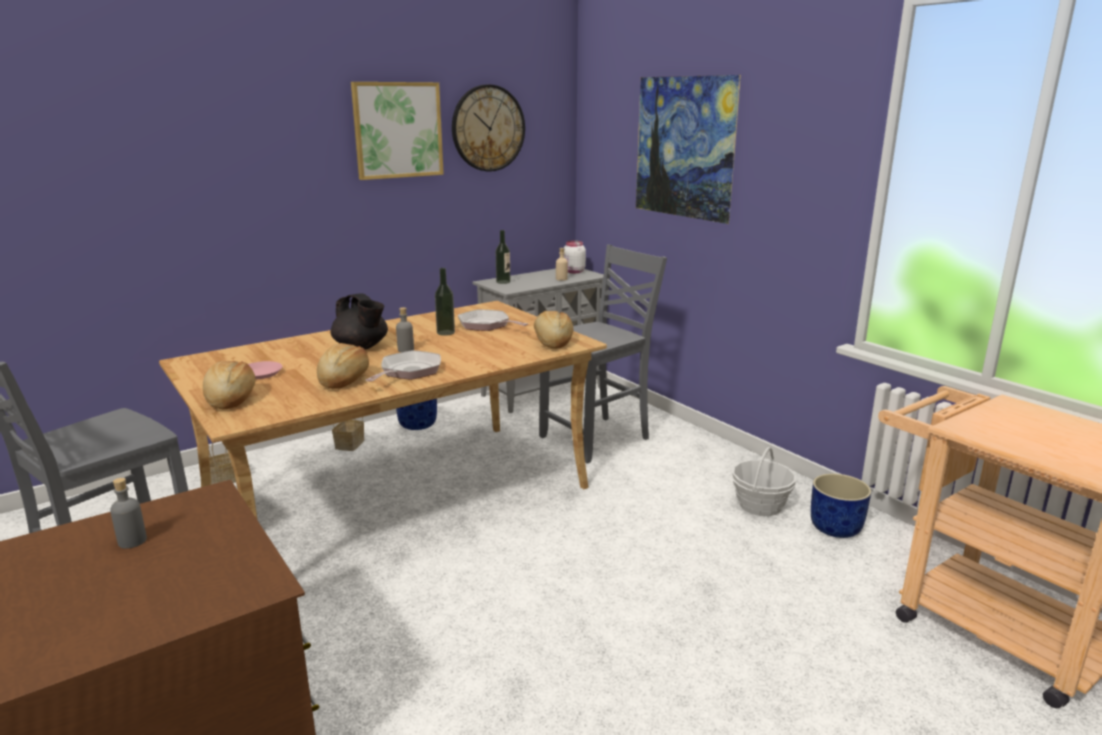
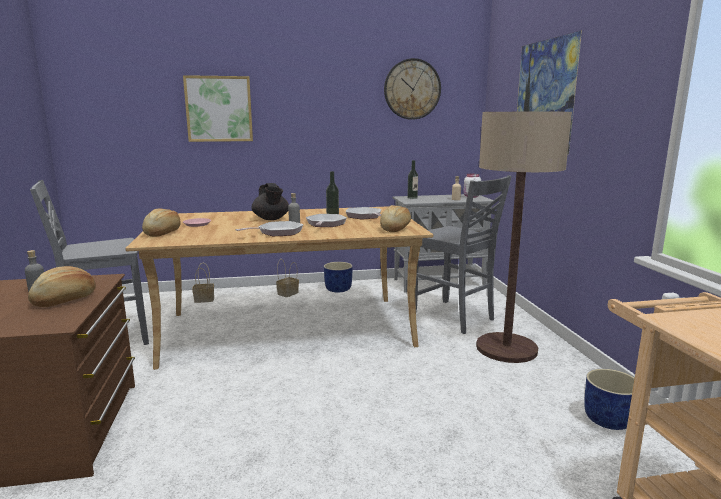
camera: 25 degrees right, 5 degrees down
bread [317,343,369,389] -> bread moved to [28,266,96,307]
picture [351,82,444,180] -> picture moved to [183,75,253,142]
grey chair [539,245,667,463] -> grey chair turned 60 degrees clockwise [415,175,512,334]
basket [731,447,796,516] -> none
none -> frying pan [306,214,347,227]
none -> floor lamp [476,112,572,363]

